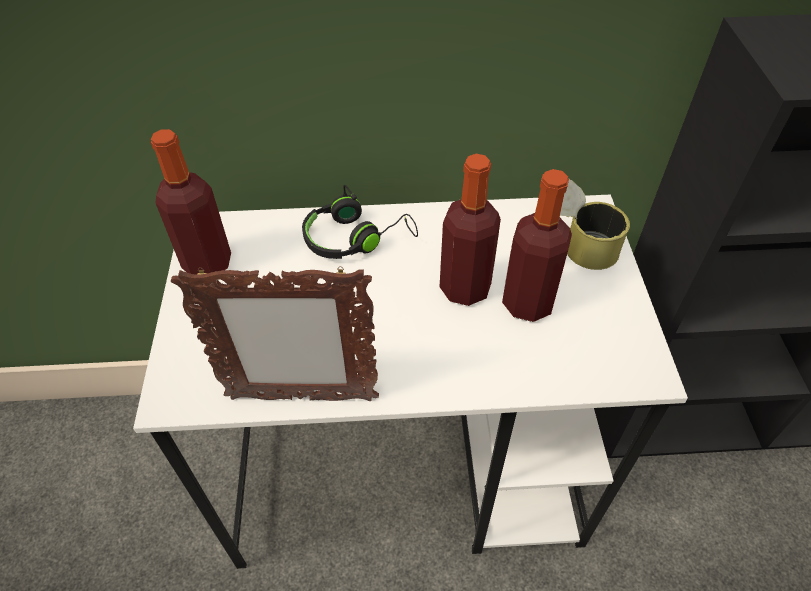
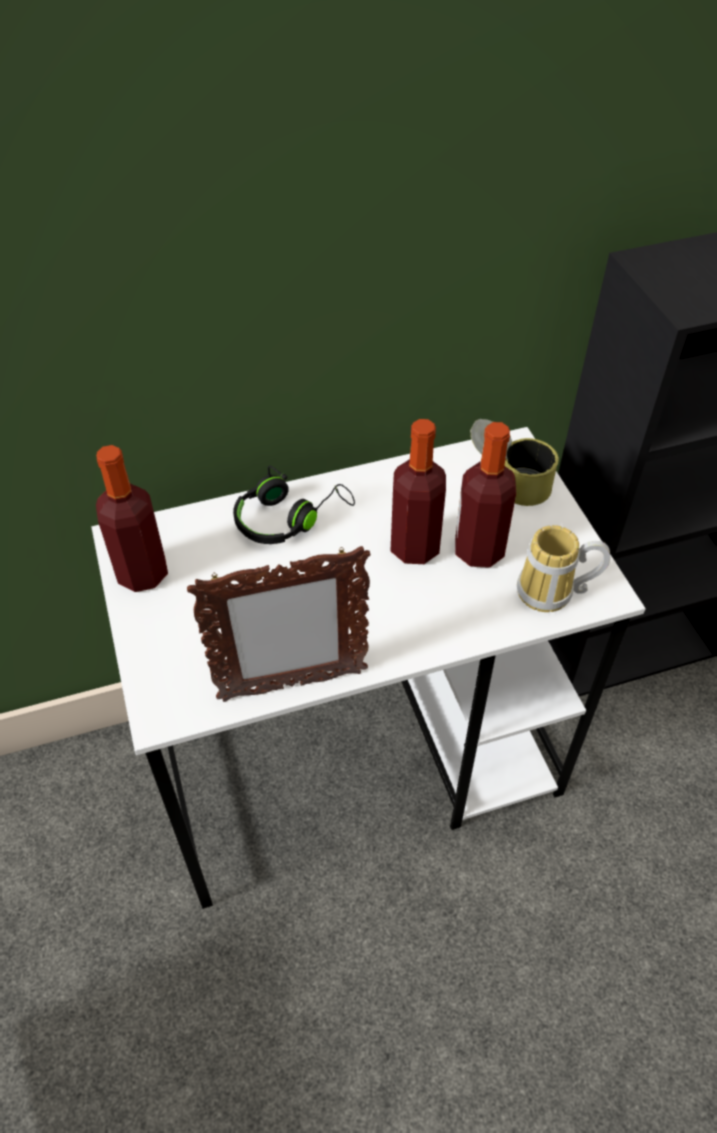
camera: 15 degrees left, 0 degrees up
none -> mug [517,525,610,612]

